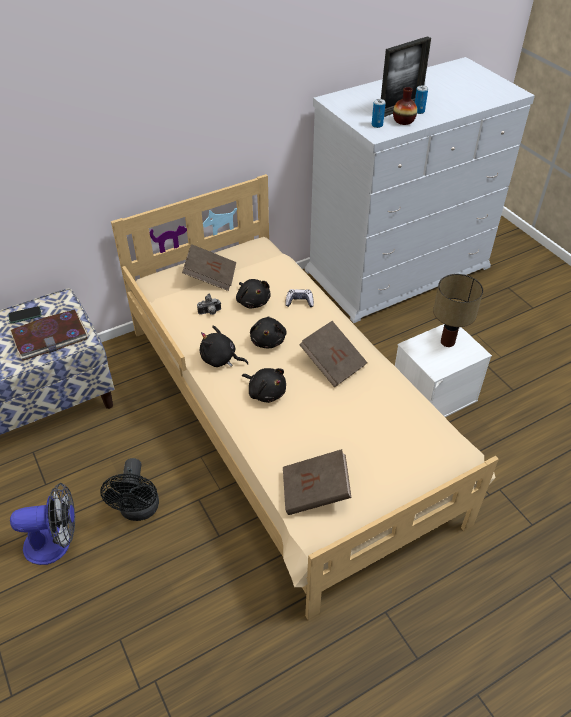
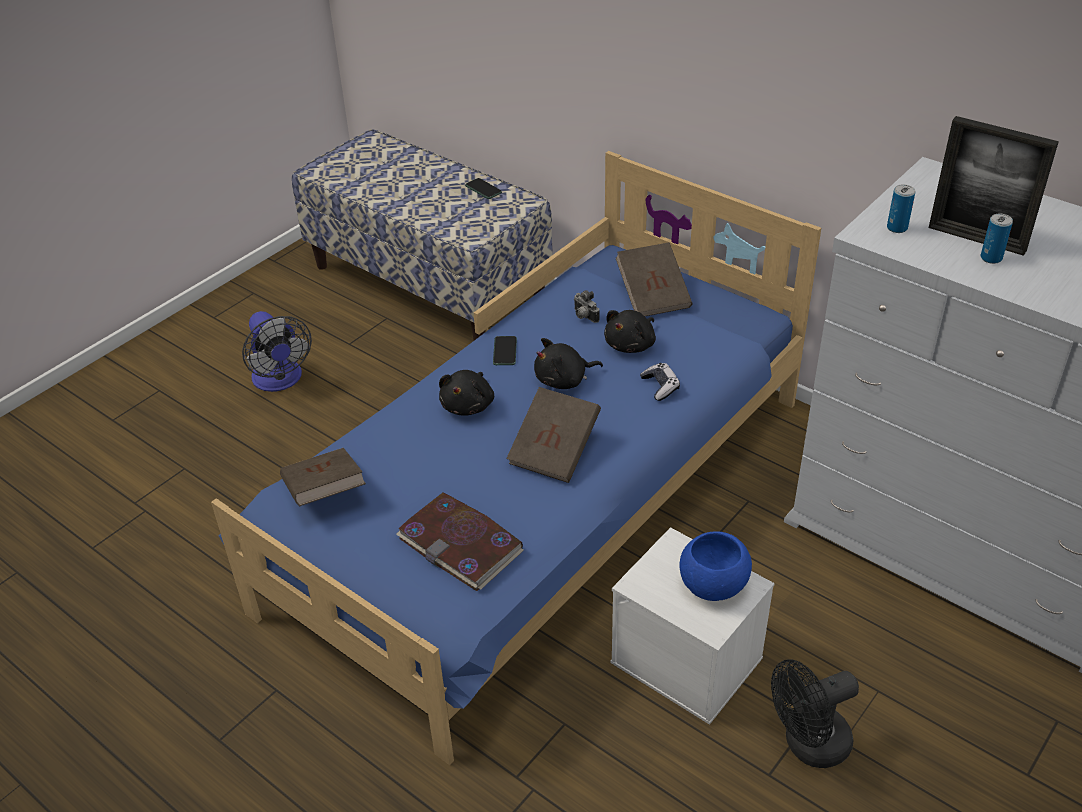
camera: 70 degrees right, 5 degrees down
book [11,310,89,361] -> book moved to [396,492,524,591]
black fan [100,458,159,521] -> black fan moved to [771,659,859,768]
beige bed [111,174,499,620] -> blue bed [211,151,821,765]
black plush toy [200,326,248,367] -> phone [493,336,517,365]
vase [393,87,417,125] -> none
table lamp [433,274,483,347] -> blue bowl [679,531,752,601]

